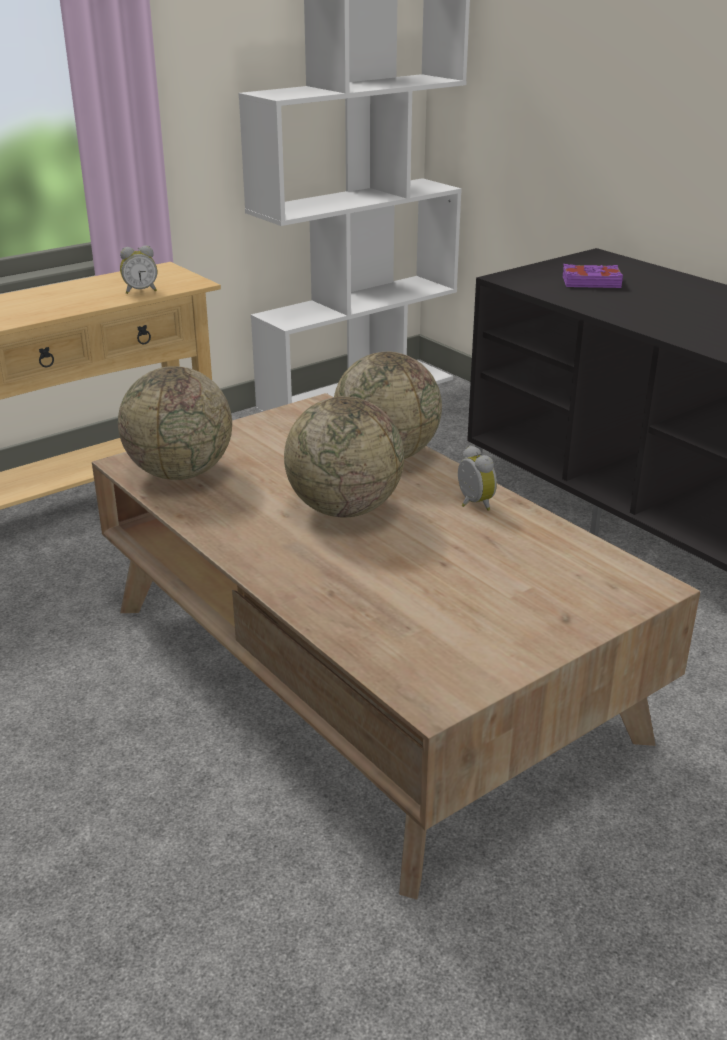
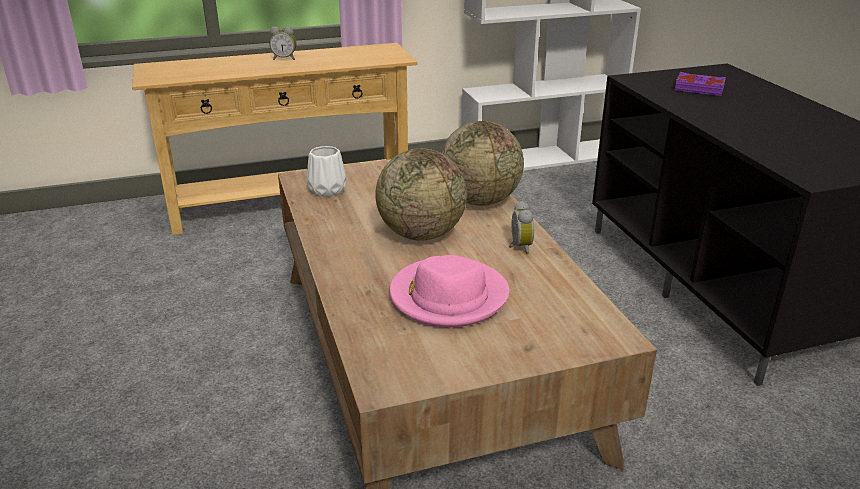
camera: 20 degrees right, 0 degrees up
globe [118,366,232,480] -> white vase [307,146,347,197]
alarm clock [120,245,157,294] -> alarm clock moved to [270,27,296,60]
none -> pink hat [389,255,509,328]

